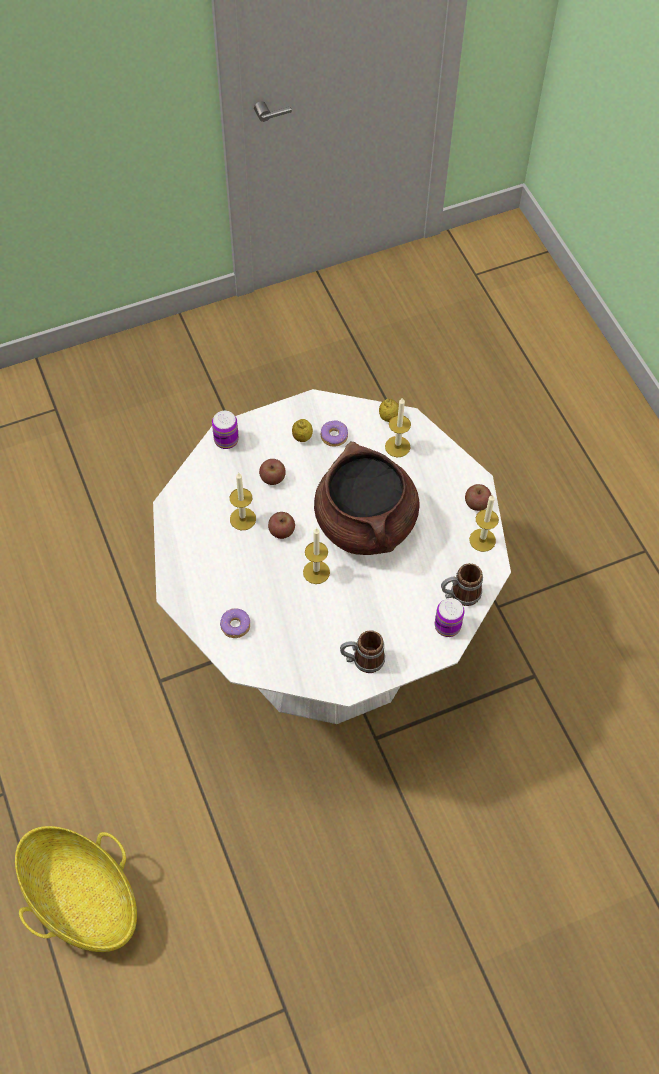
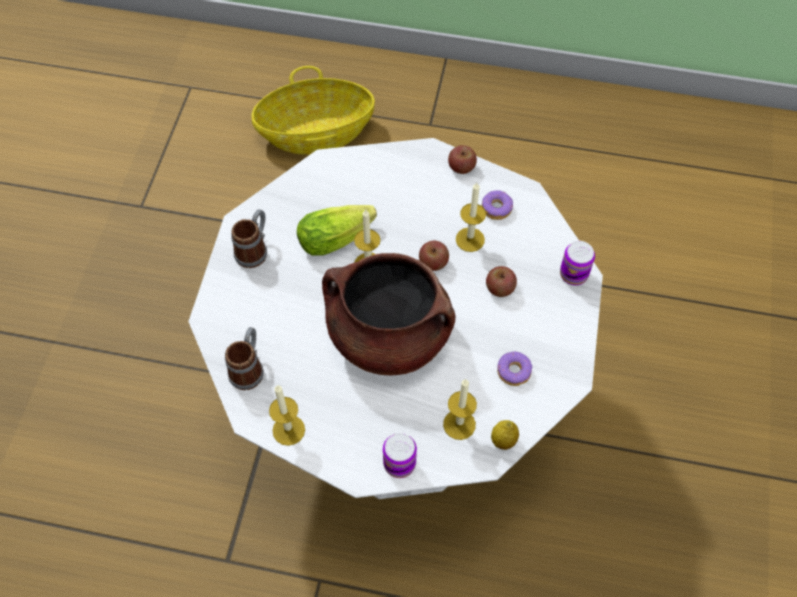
camera: 125 degrees right, 0 degrees up
donut [220,608,250,638] -> donut moved to [482,190,514,220]
lemon [292,419,313,442] -> none
can [435,598,465,637] -> can moved to [383,433,417,478]
apple [465,484,492,511] -> apple moved to [448,145,477,174]
none -> lettuce [297,205,377,256]

